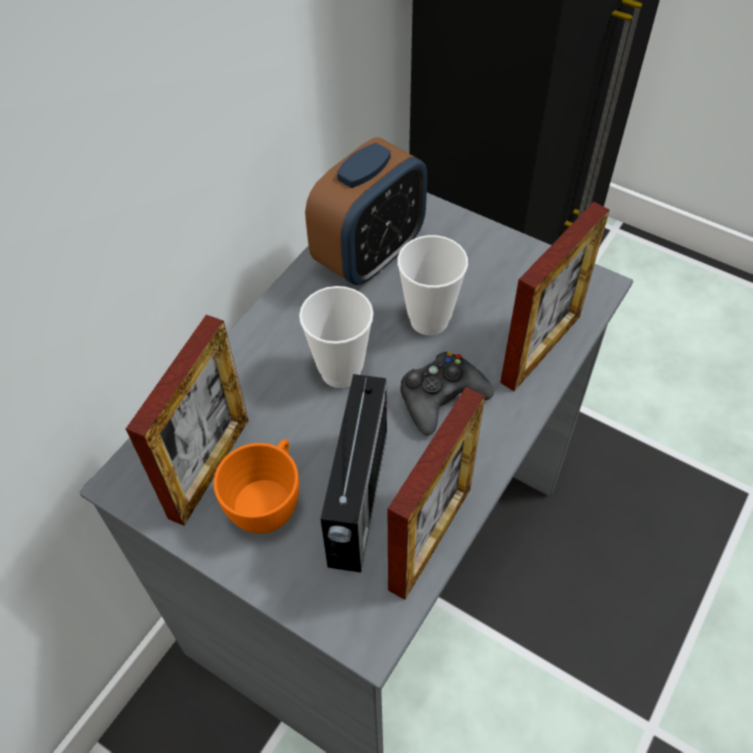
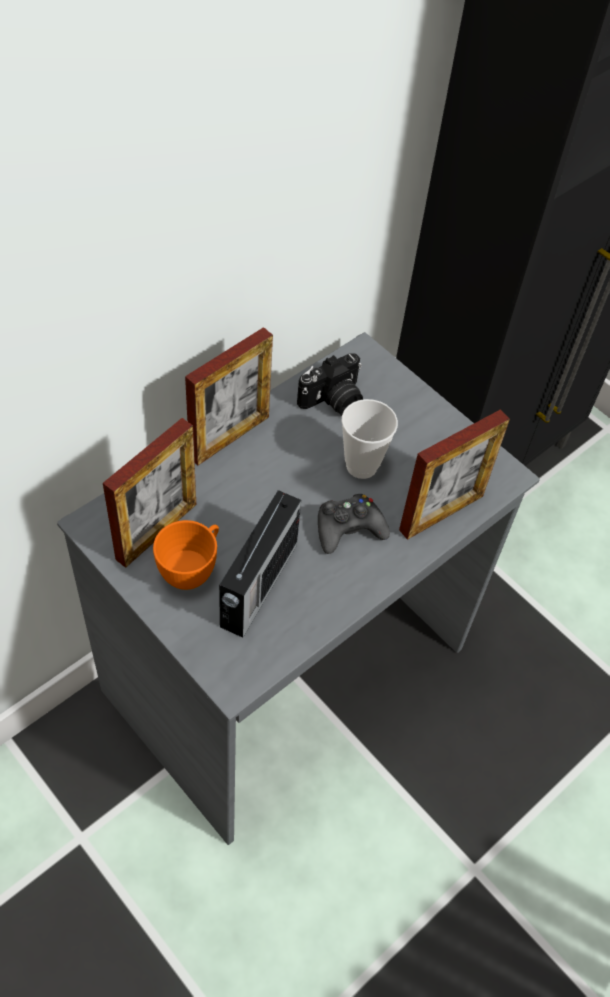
camera: 10 degrees right, 0 degrees up
cup [299,286,374,388] -> none
alarm clock [305,137,427,285] -> camera [297,353,363,415]
picture frame [388,387,485,600] -> picture frame moved to [185,327,273,465]

